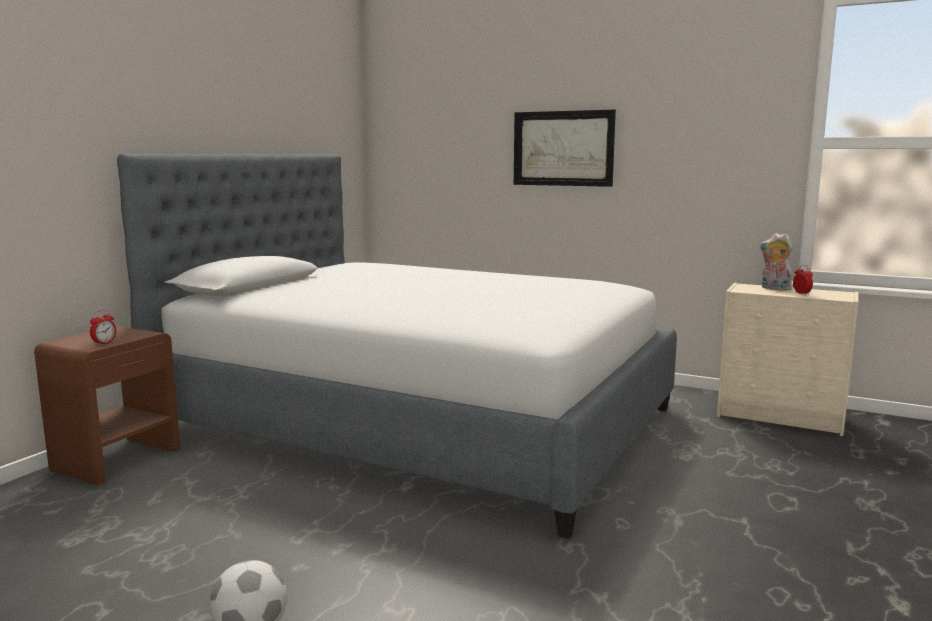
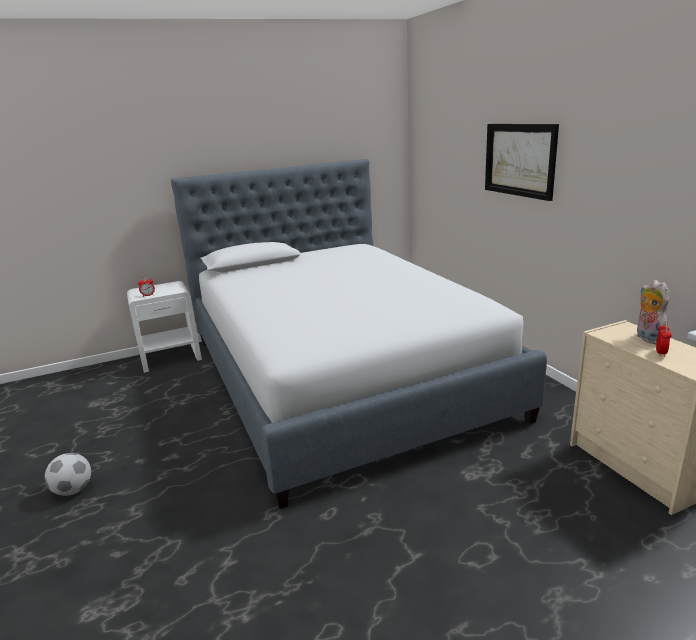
camera: 40 degrees right, 10 degrees up
brown nightstand [34,326,181,485] -> white nightstand [127,281,202,373]

